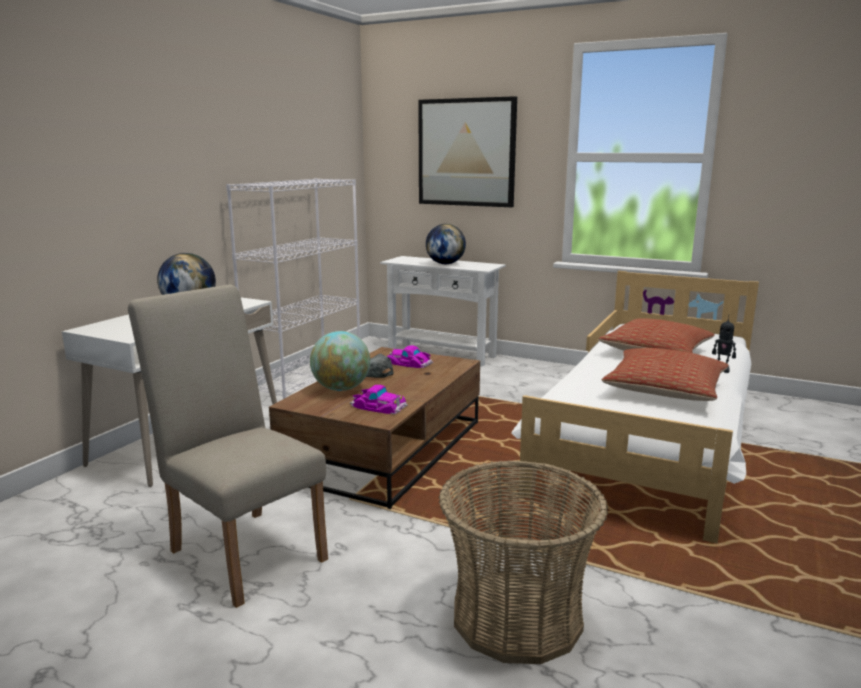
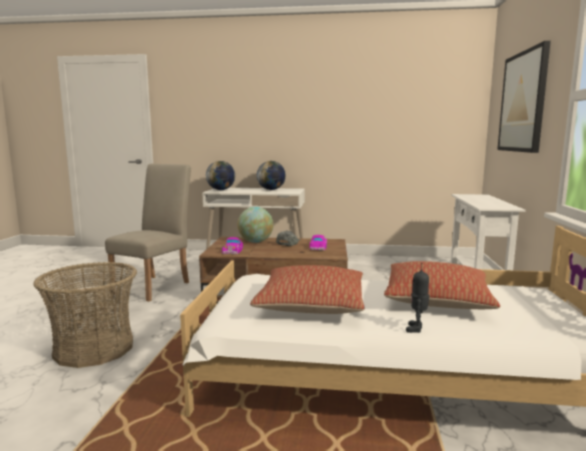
camera: 70 degrees right, 5 degrees down
white bookcase [226,178,360,399] -> none
globe [426,224,466,264] -> globe moved to [206,161,235,190]

